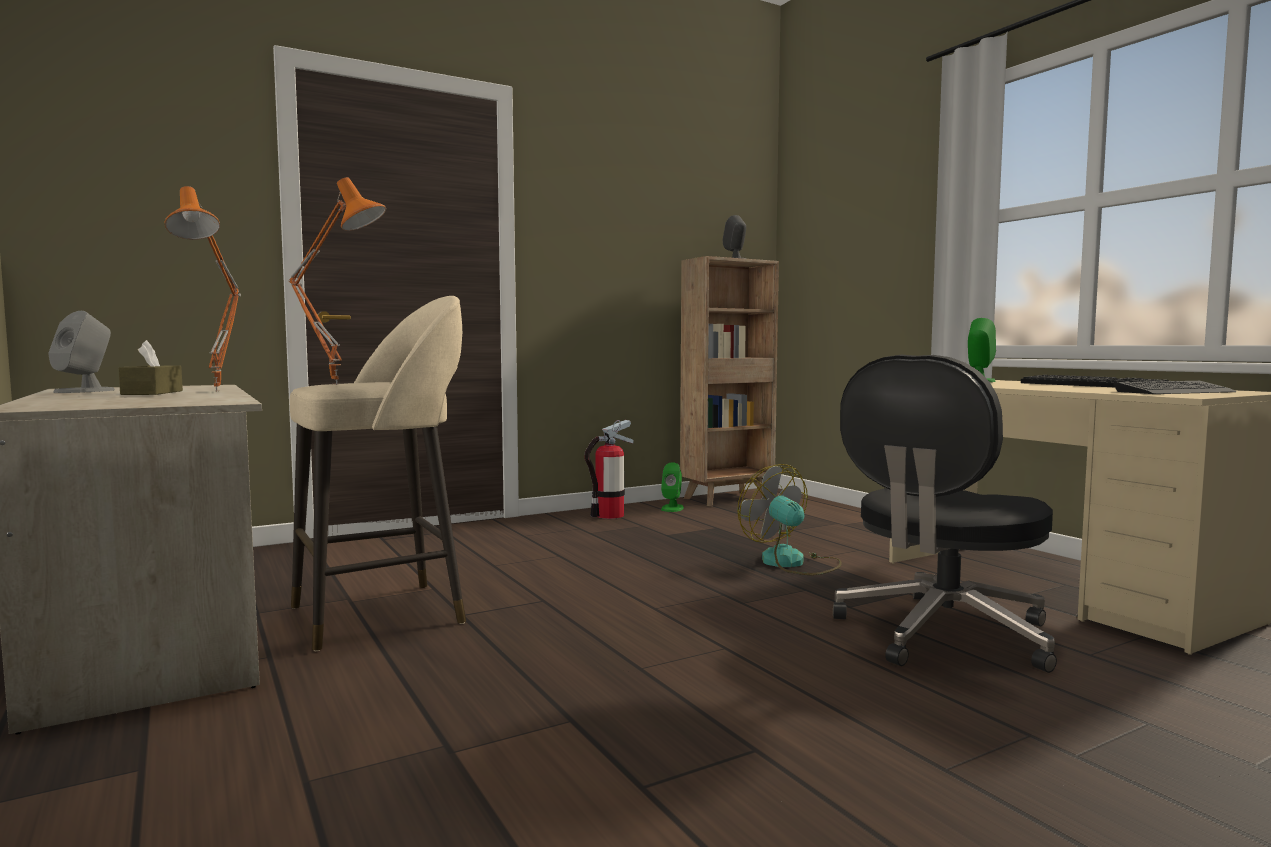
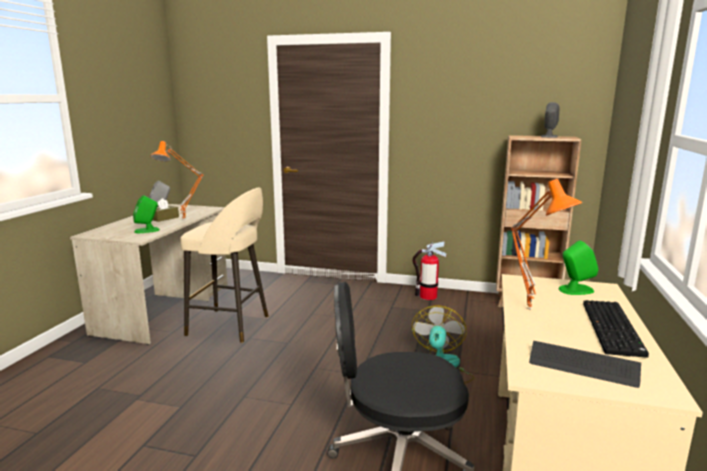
camera: 45 degrees right, 10 degrees up
orange table lamp [289,177,386,385] -> orange table lamp moved to [511,179,582,310]
green speaker [661,462,684,512] -> green speaker moved to [133,195,160,233]

